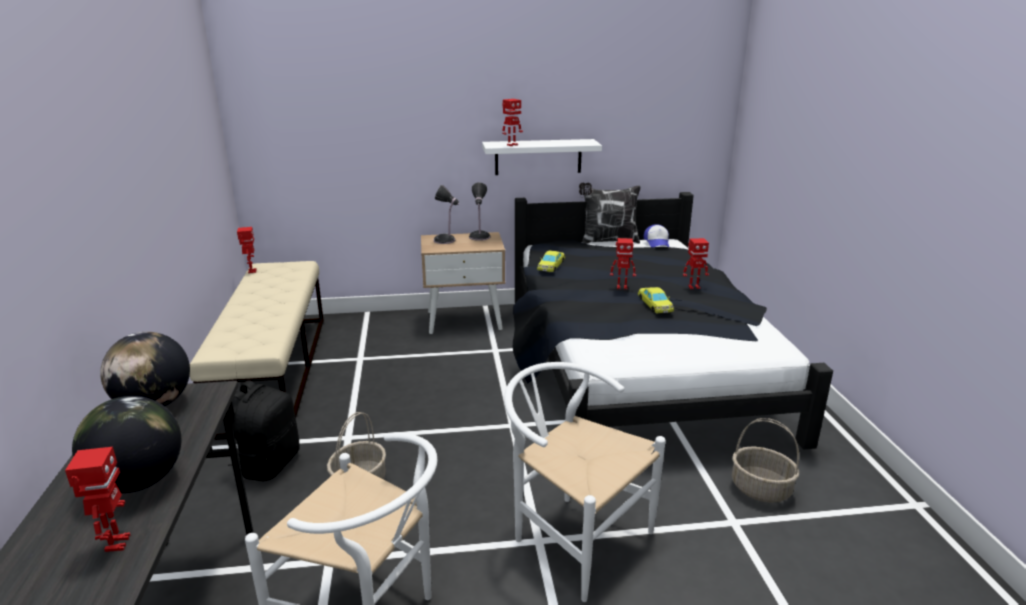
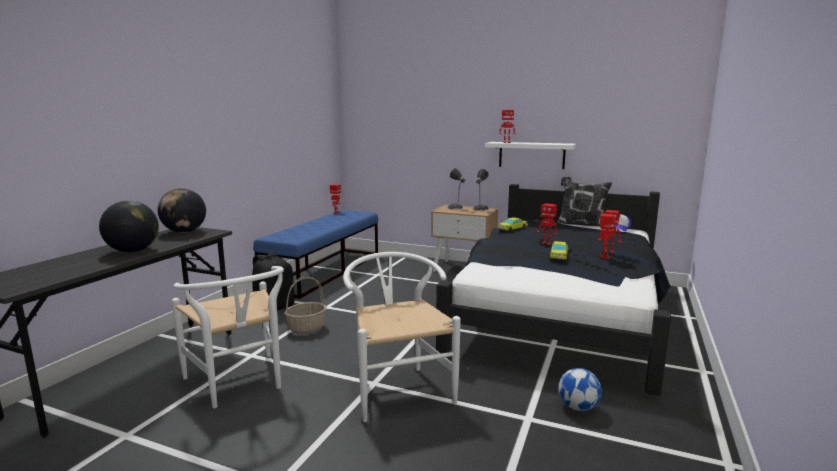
camera: 30 degrees right, 10 degrees down
toy robot [65,447,131,552] -> toy robot moved to [600,214,615,259]
beige bench [190,261,324,440] -> blue bench [253,210,378,299]
basket [732,418,799,503] -> football [559,368,602,411]

